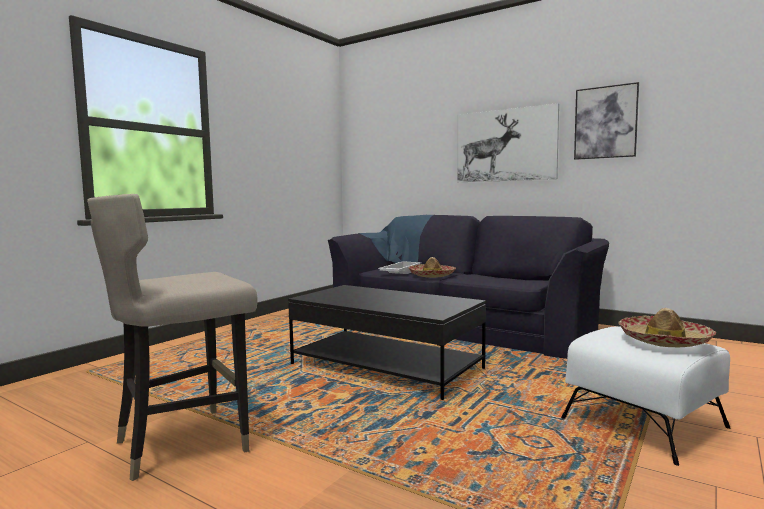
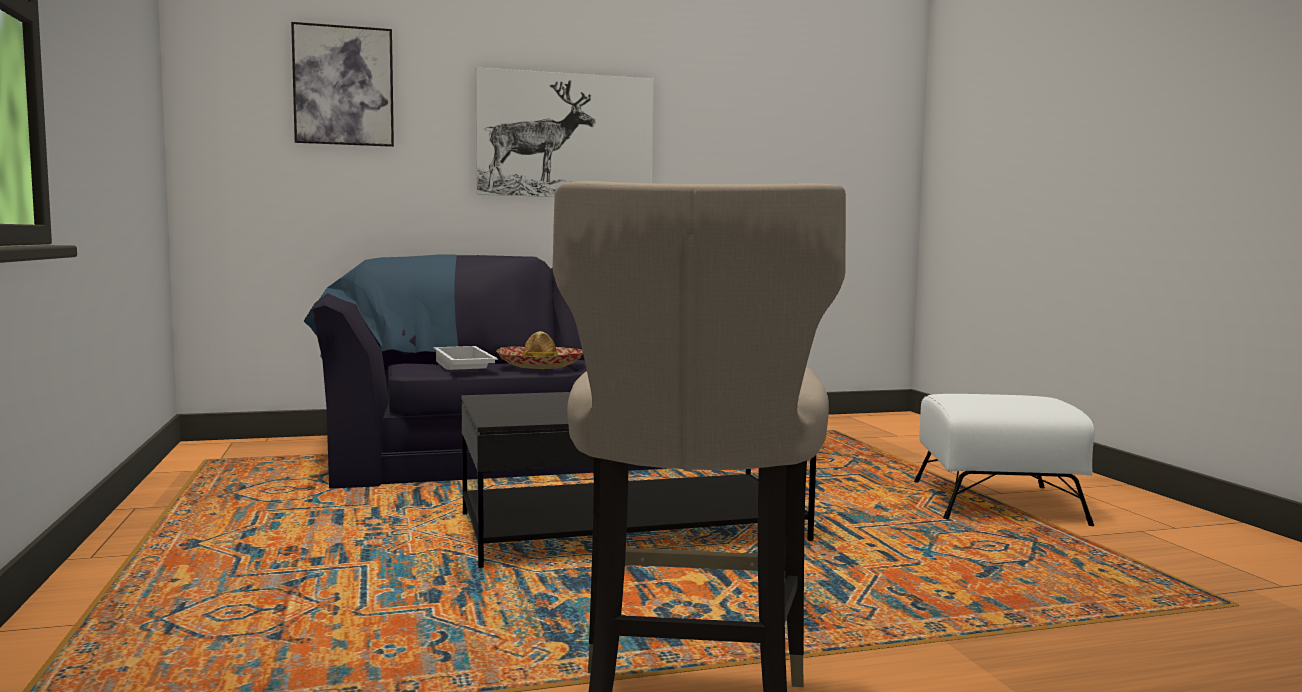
camera: 50 degrees left, 0 degrees up
picture [574,82,639,160] -> picture moved to [291,22,394,147]
hat [618,308,716,348] -> none

